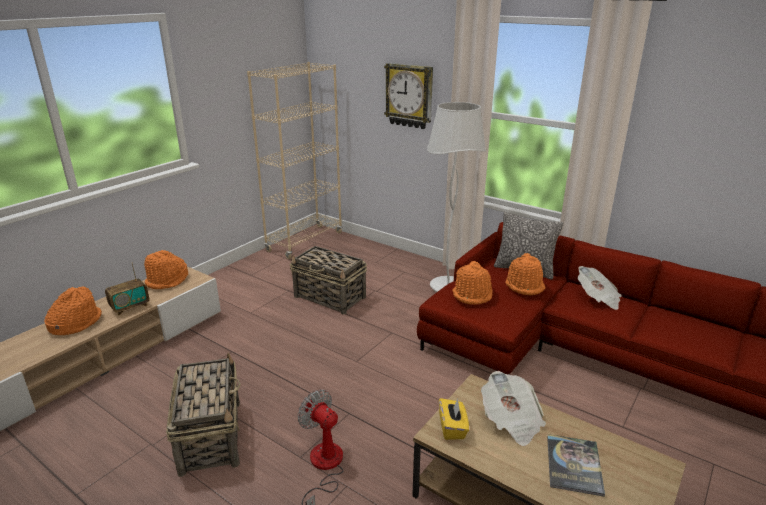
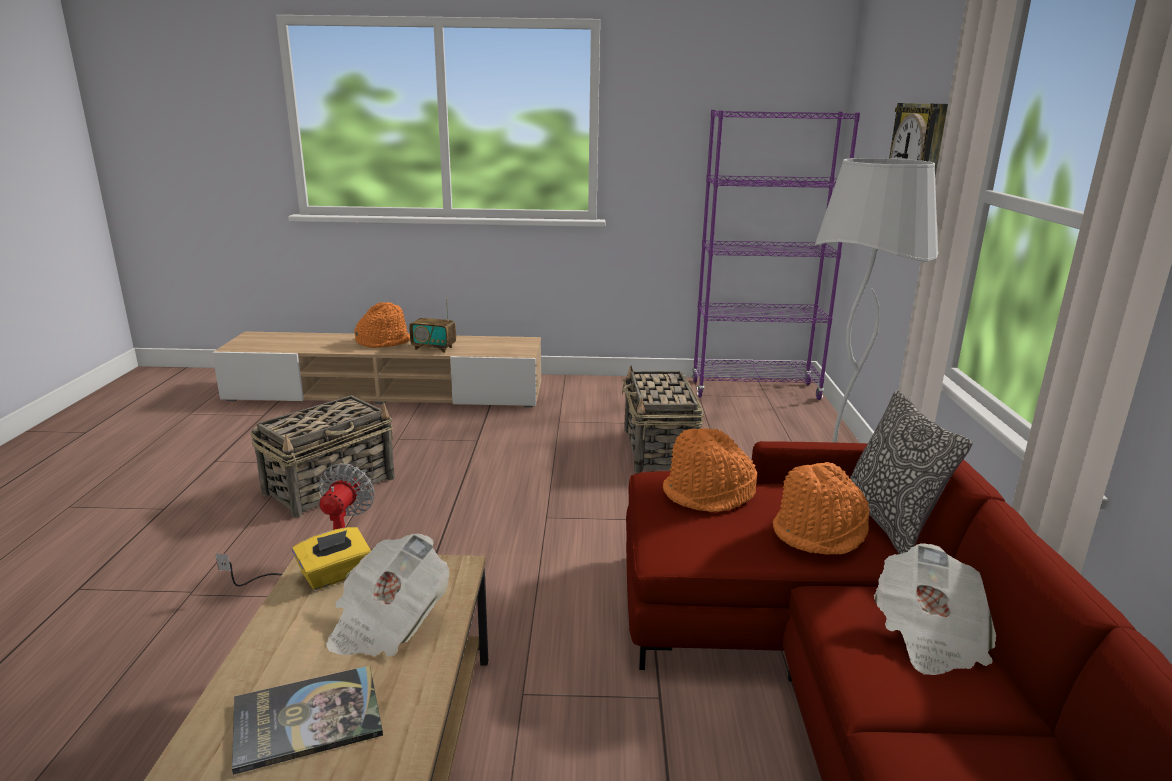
camera: 55 degrees right, 5 degrees down
orange hat [144,250,188,289] -> none
beige bookcase [247,62,342,259] -> purple bookcase [692,110,860,400]

